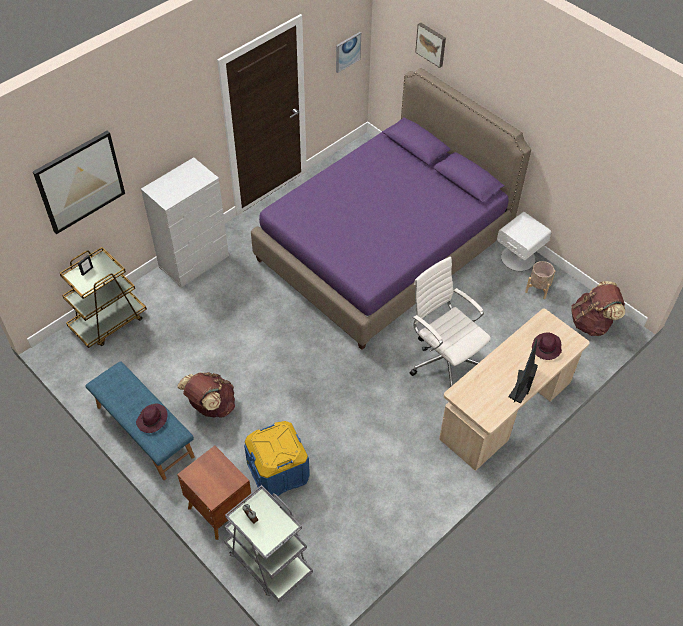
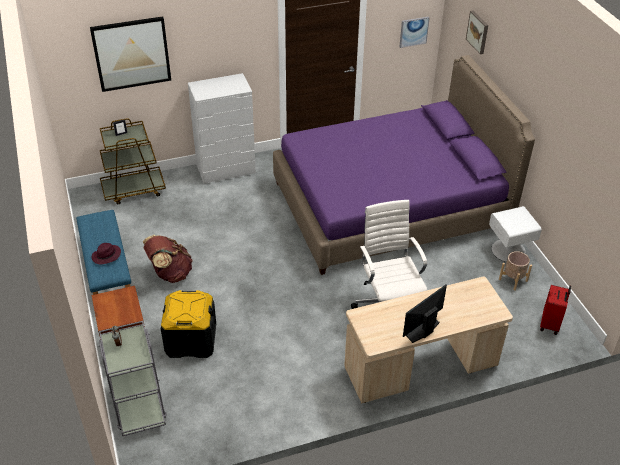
camera: 25 degrees right, 10 degrees down
blue storage box [244,421,310,497] -> black storage box [161,290,216,358]
purple hat [532,332,562,360] -> none
brown backpack [571,281,625,336] -> red suitcase [540,285,571,335]

